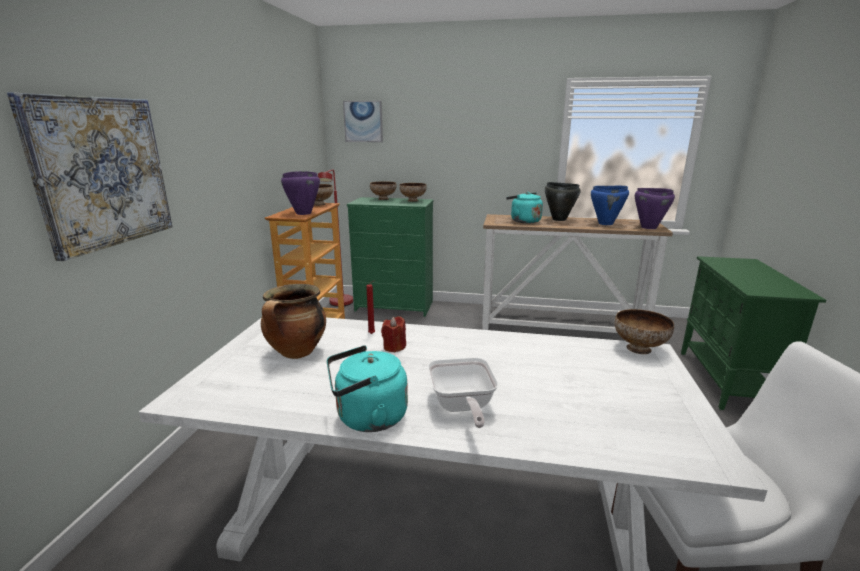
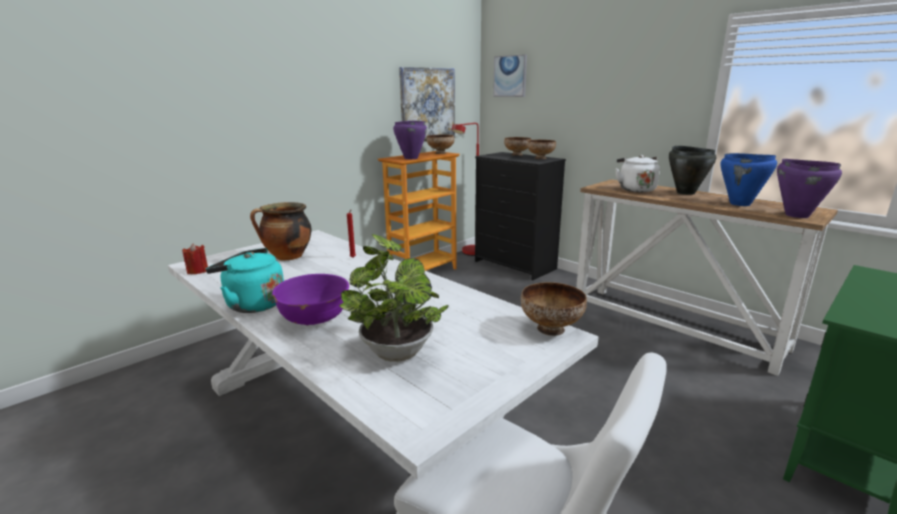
camera: 35 degrees right, 0 degrees up
picture [7,92,172,261] -> picture moved to [399,67,455,141]
green dresser [347,197,434,317] -> black dresser [475,152,566,280]
red candle [381,316,406,353] -> red candle moved to [182,243,208,274]
frying pan [428,358,498,428] -> purple bowl [272,274,349,326]
turquoise kettle [506,192,543,223] -> white kettle [615,155,660,192]
none -> potted plant [339,234,449,362]

